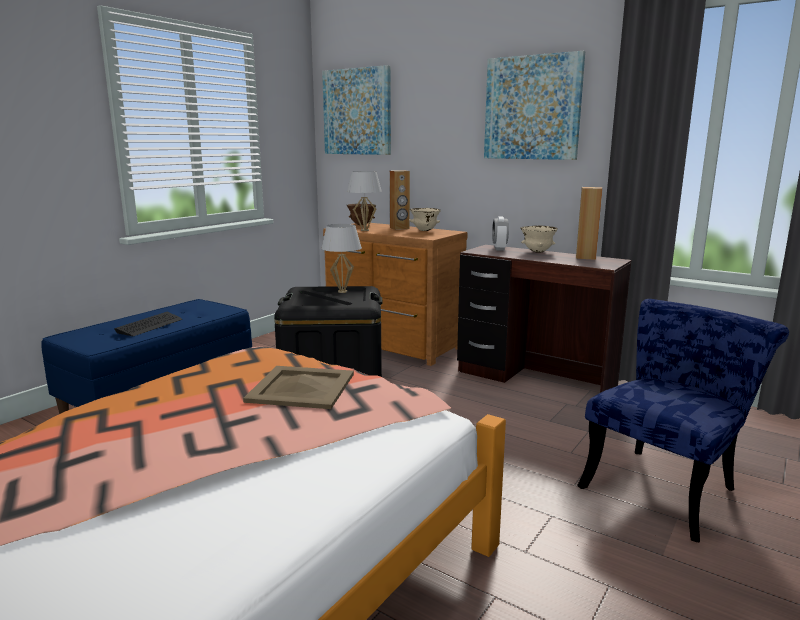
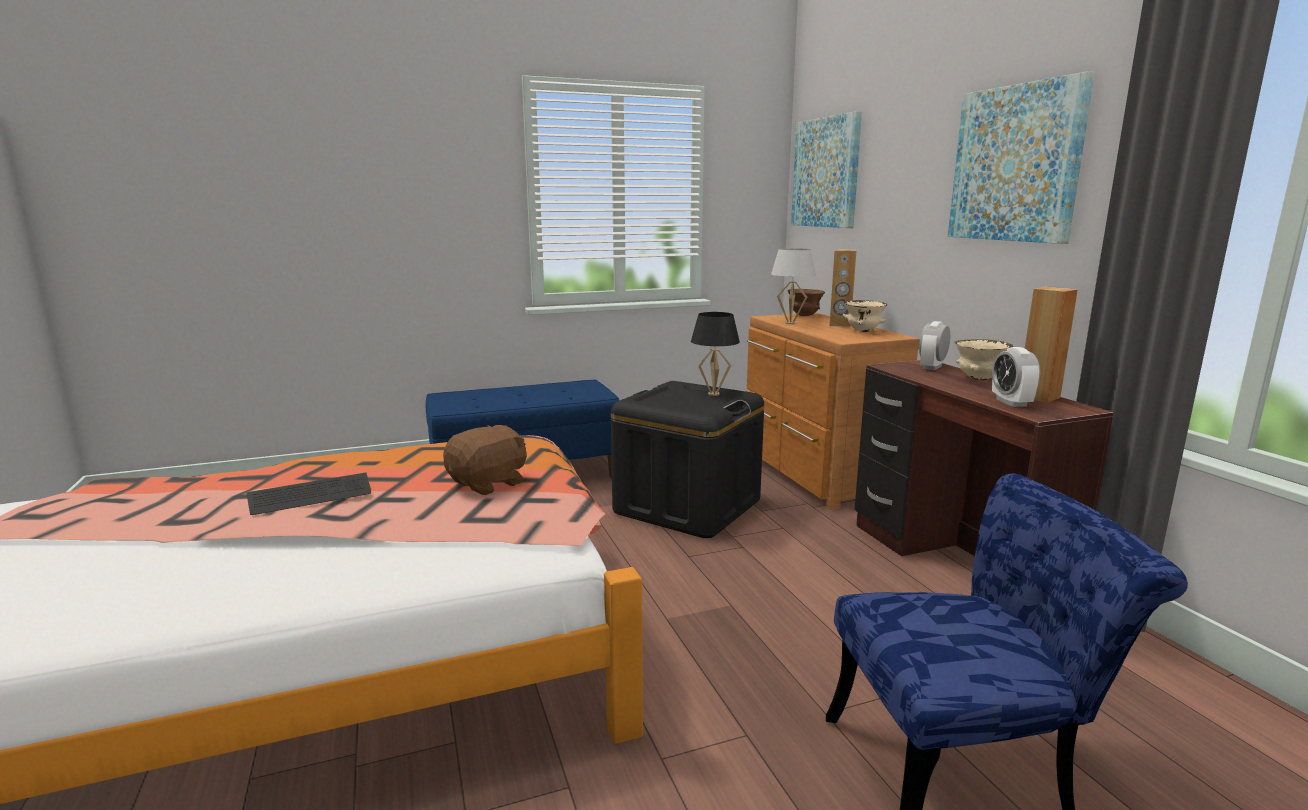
camera: 35 degrees right, 0 degrees up
keyboard [114,312,182,336] -> keyboard moved to [246,472,371,515]
beige tray [243,366,354,409] -> brown plush toy [443,425,527,495]
white table lamp [321,224,362,293] -> black table lamp [691,312,740,396]
none -> alarm clock [992,347,1040,407]

